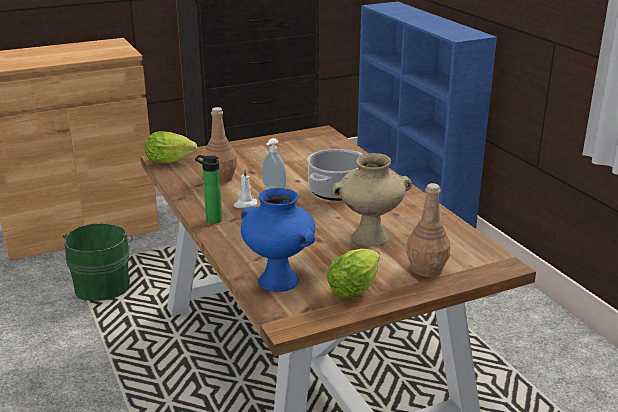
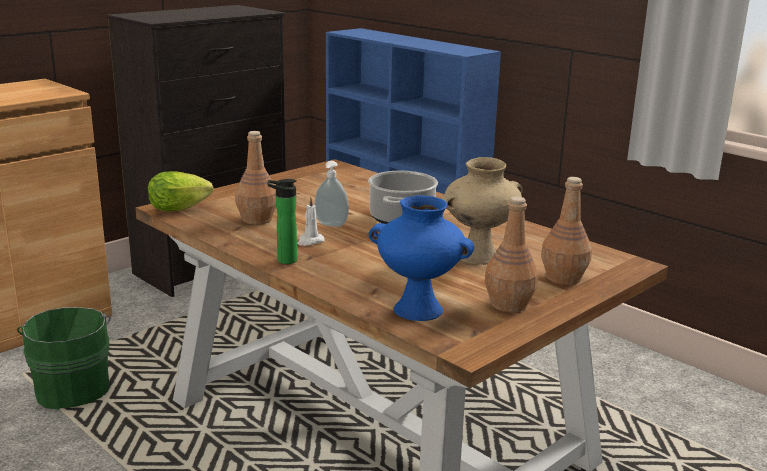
camera: 20 degrees left, 5 degrees down
lettuce [327,249,380,298] -> brown bottle [484,196,538,312]

